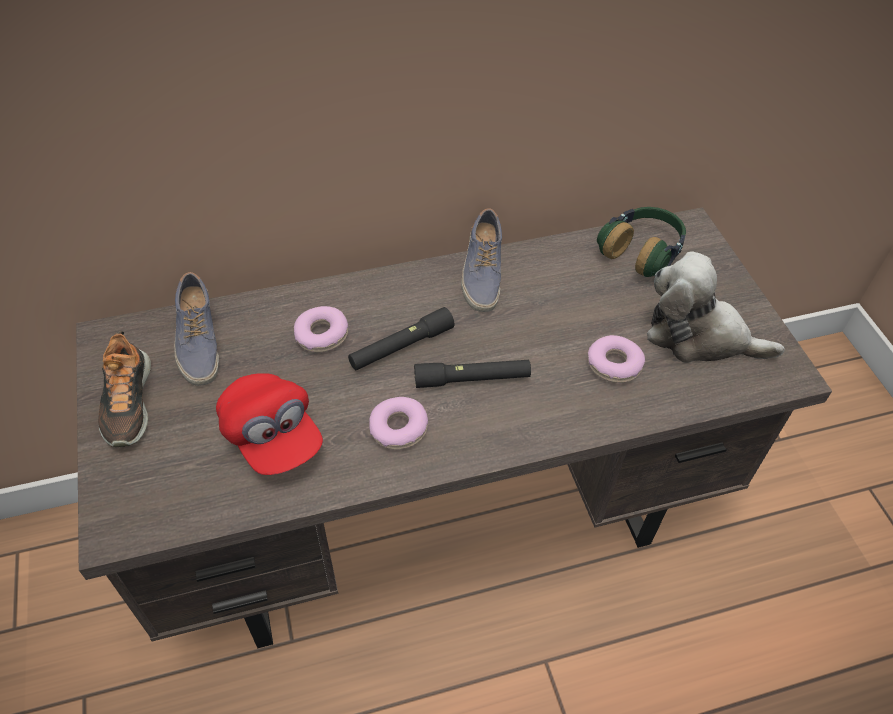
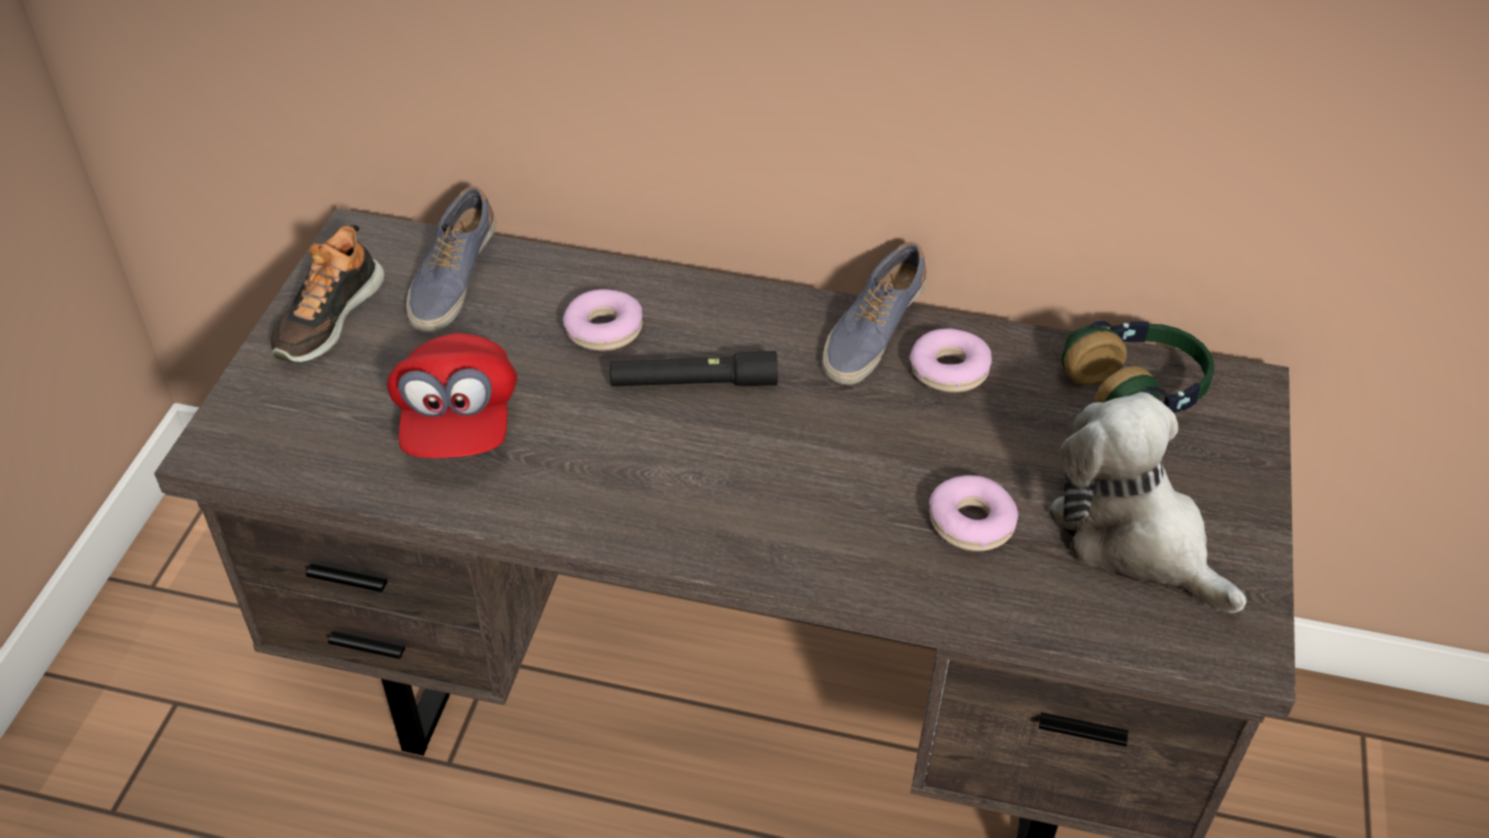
camera: 30 degrees right, 5 degrees down
donut [369,397,428,450] -> donut moved to [909,328,992,393]
black flashlight [414,360,531,388] -> none

